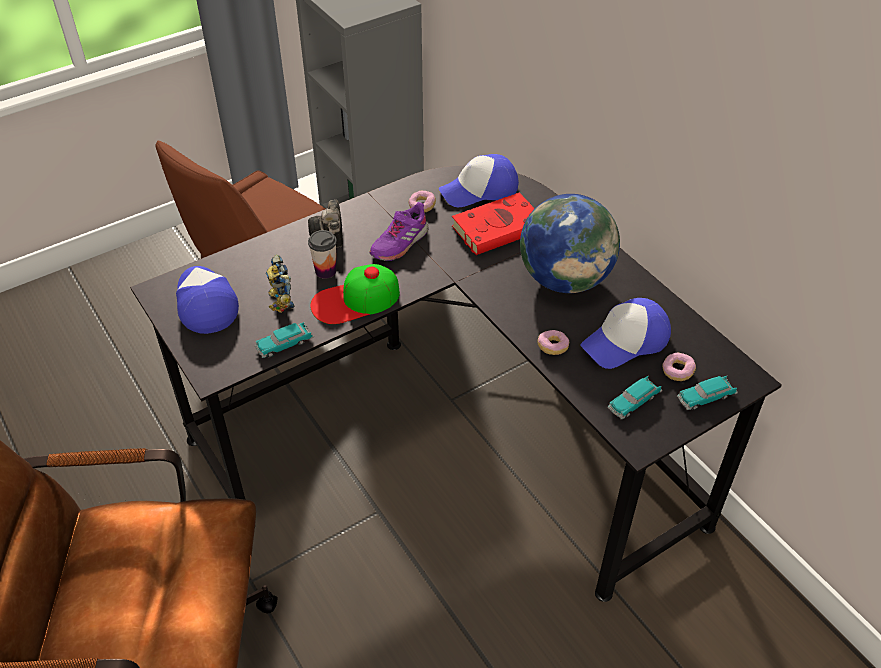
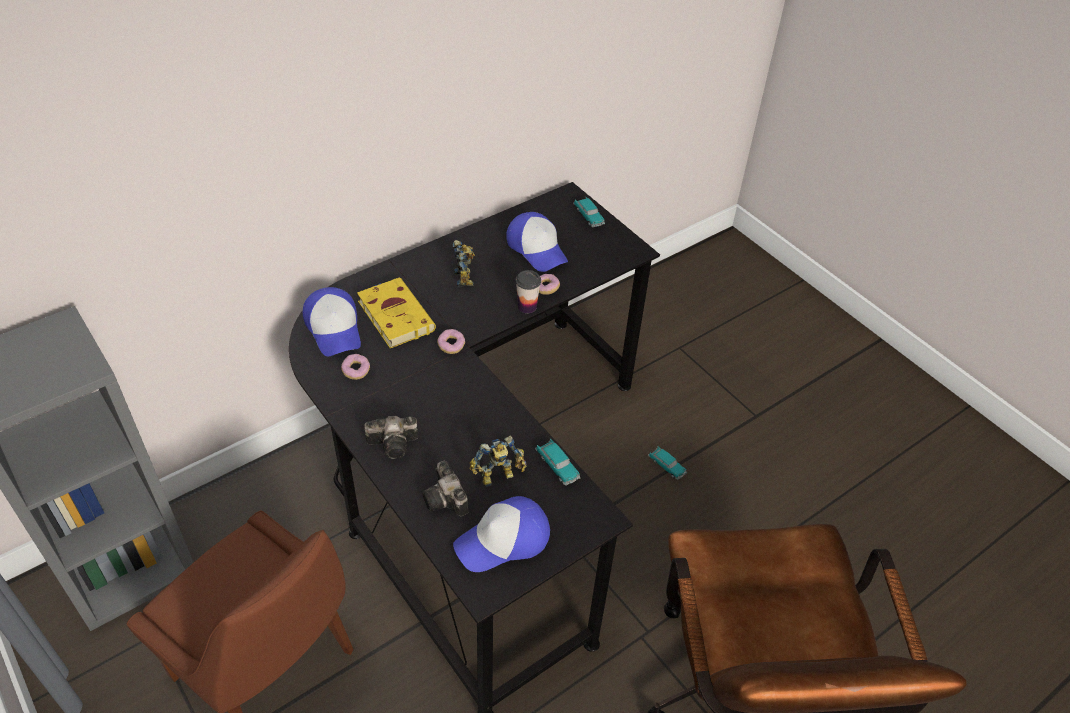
camera: 95 degrees left, 0 degrees up
cup [308,230,337,279] -> cup moved to [516,270,541,313]
cap [310,264,400,324] -> none
purple shoe [370,202,429,261] -> none
red book [452,193,535,255] -> yellow book [357,277,436,348]
globe [520,194,620,293] -> toy robot [453,240,475,286]
toy car [607,376,662,419] -> toy car moved to [648,447,687,480]
donut [662,353,696,381] -> donut moved to [437,329,465,354]
none -> camera [423,461,469,516]

